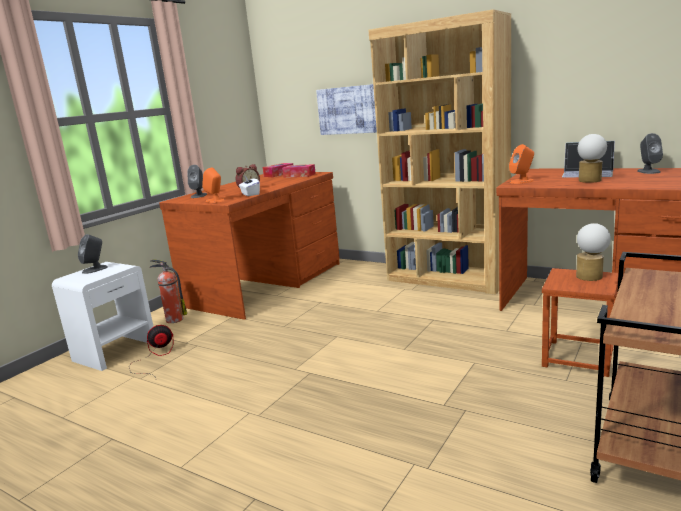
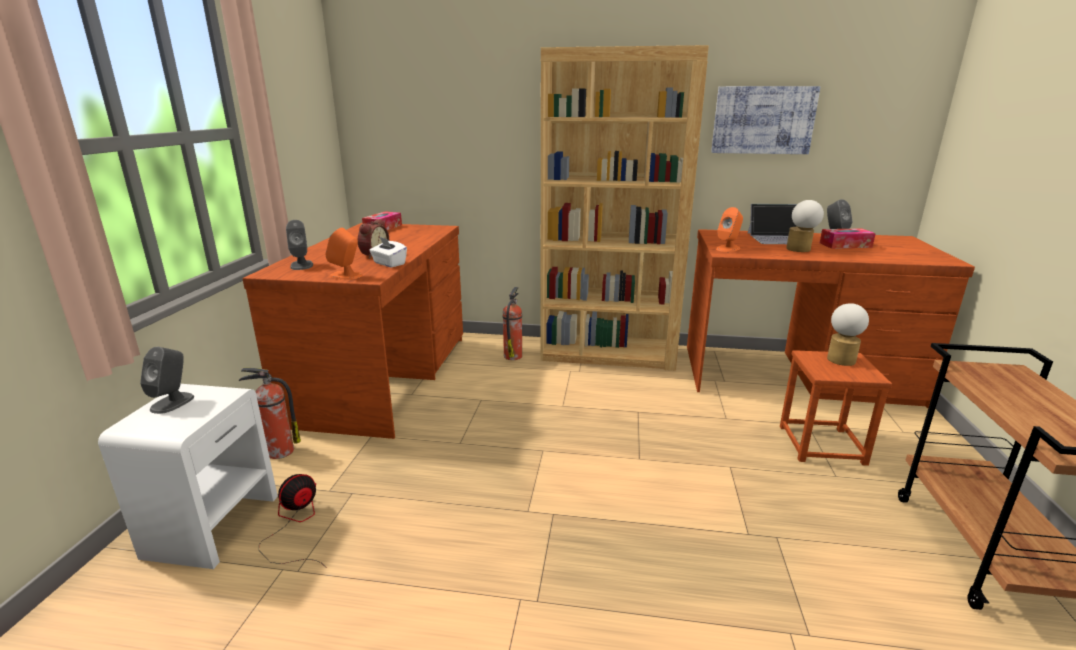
camera: 25 degrees left, 5 degrees up
tissue box [282,164,316,178] -> tissue box moved to [820,228,876,249]
picture [316,84,377,135] -> picture moved to [711,86,820,154]
none -> fire extinguisher [503,287,522,360]

